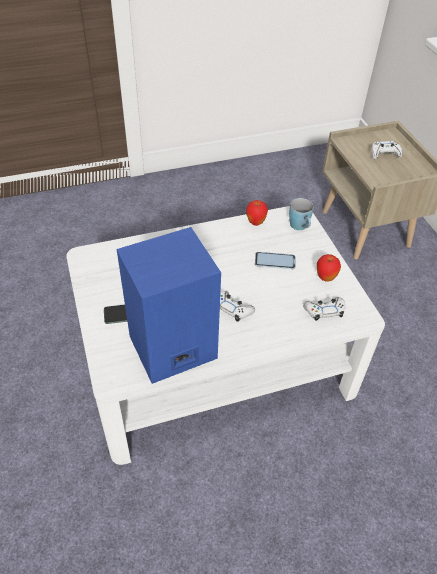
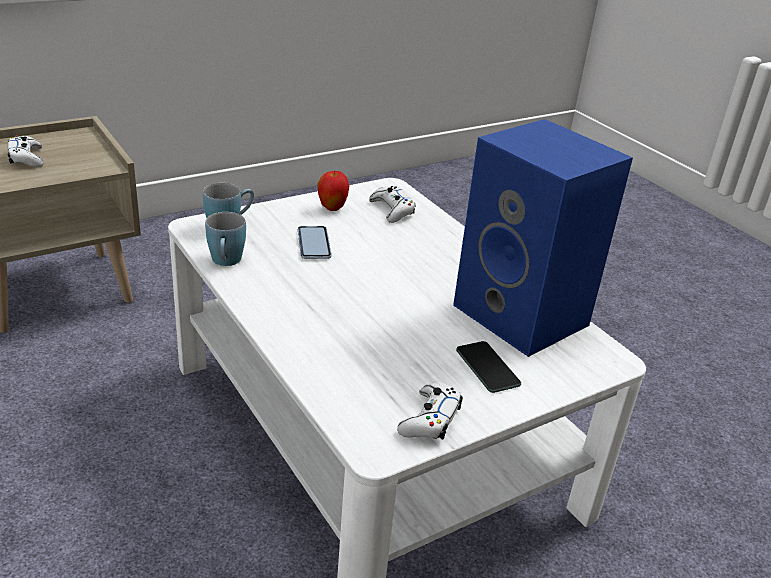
camera: 105 degrees left, 15 degrees down
white game controller [220,291,255,322] -> white game controller moved to [397,382,463,439]
apple [246,200,268,226] -> blue mug [205,212,246,266]

